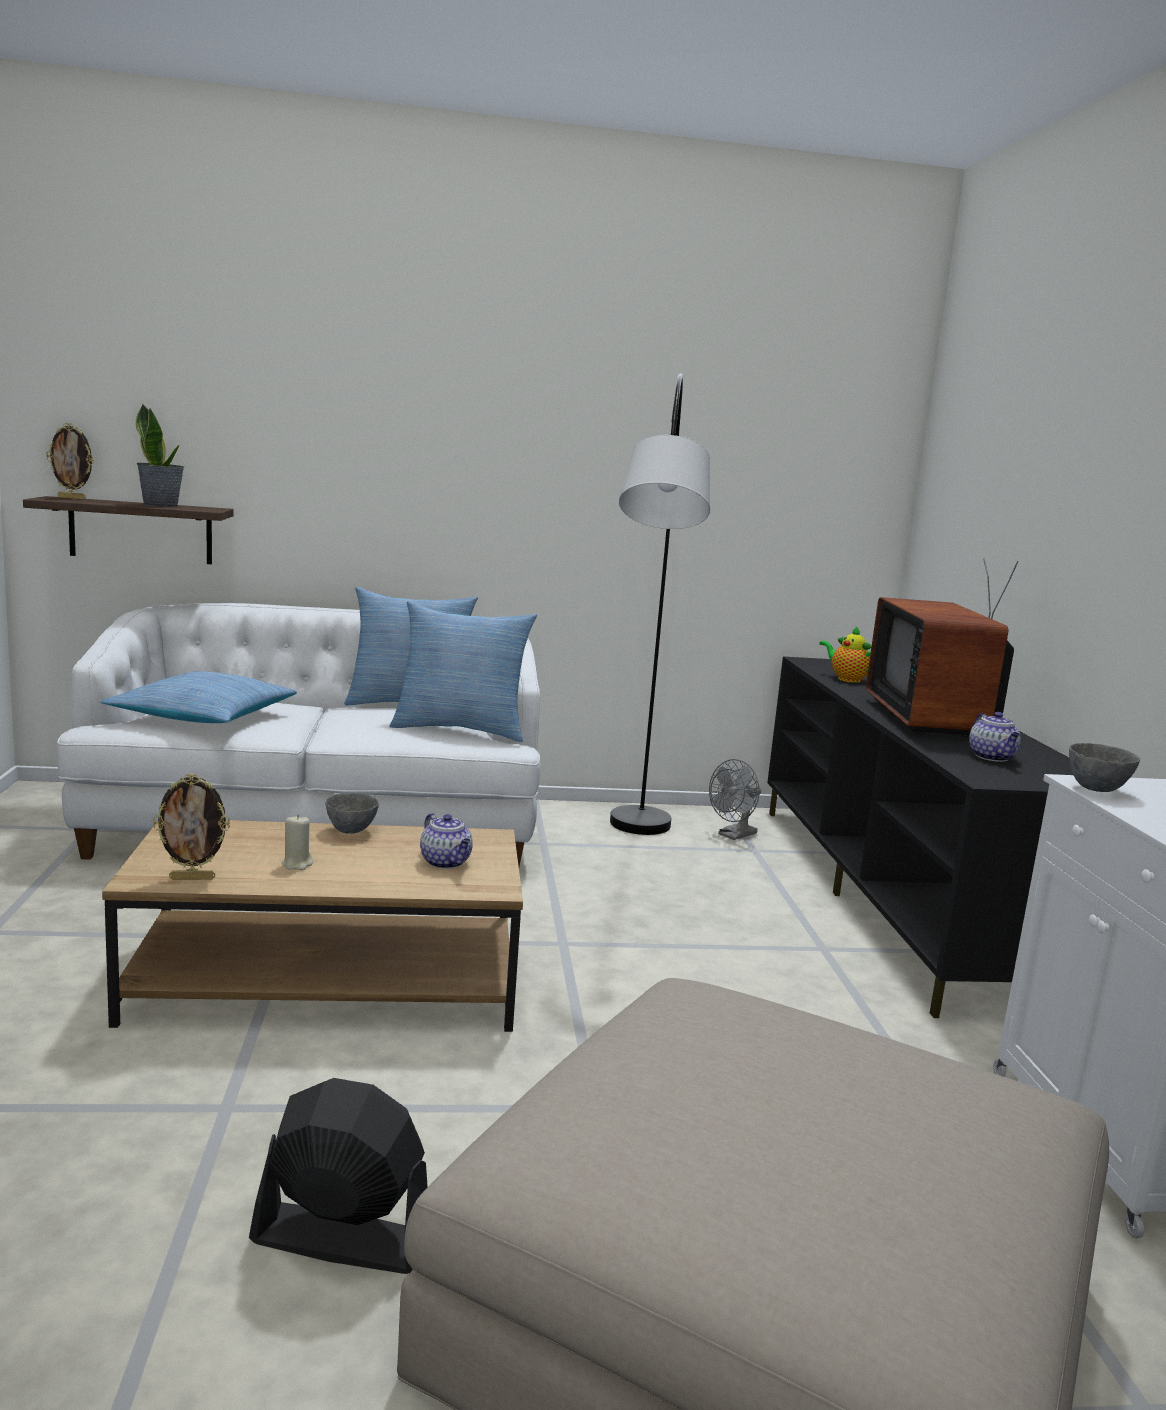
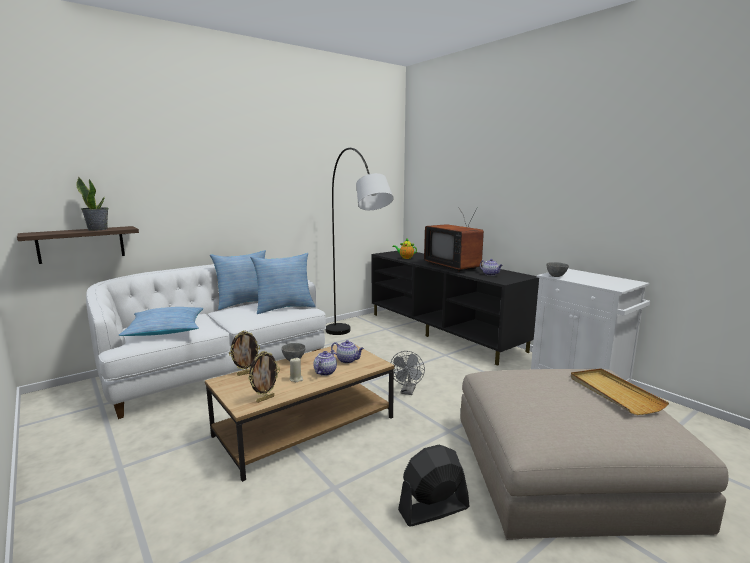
camera: 30 degrees left, 0 degrees up
picture frame [46,423,94,500] -> picture frame moved to [229,331,260,376]
grey fan [709,759,761,840] -> grey fan moved to [391,351,425,395]
none -> teapot [313,350,337,376]
none -> beige tray [571,368,669,415]

